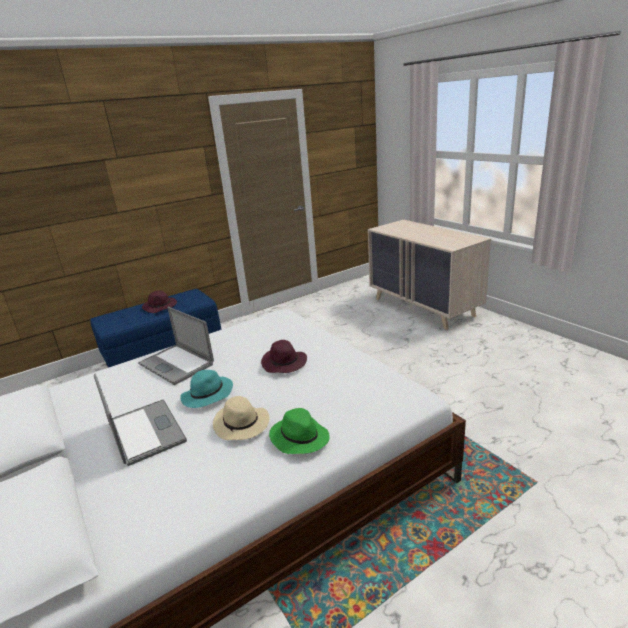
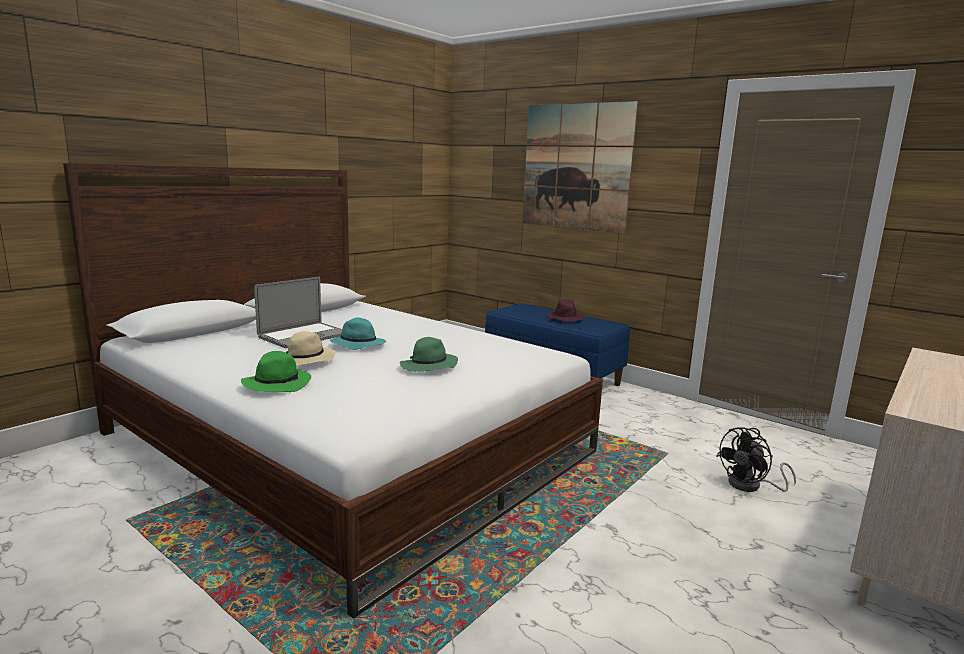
camera: 70 degrees right, 10 degrees down
laptop [138,307,214,385] -> none
purple hat [261,340,307,373] -> green hat [400,337,458,371]
none -> picture [522,101,638,234]
none -> black fan [716,427,796,492]

